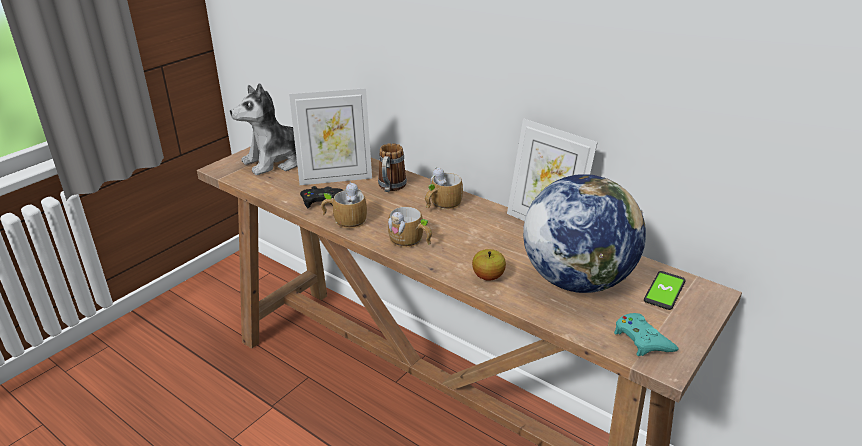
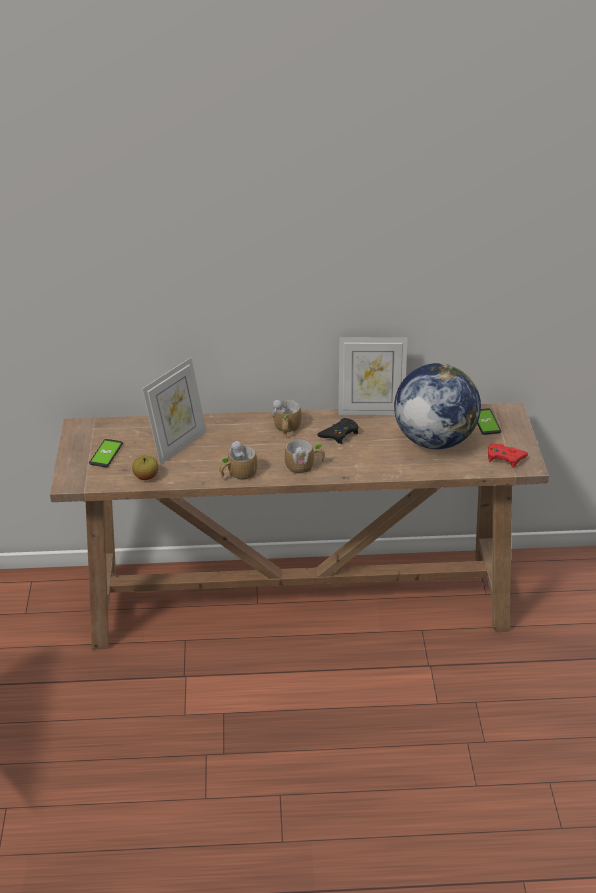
camera: 40 degrees left, 5 degrees up
plush toy [230,83,297,175] -> phone [89,439,123,467]
black game controller [300,186,344,208] -> black game controller moved to [317,418,359,444]
mug [378,143,407,192] -> none
apple [472,249,506,281] -> apple moved to [132,456,158,480]
turquoise game controller [614,313,679,356] -> red game controller [488,443,528,468]

